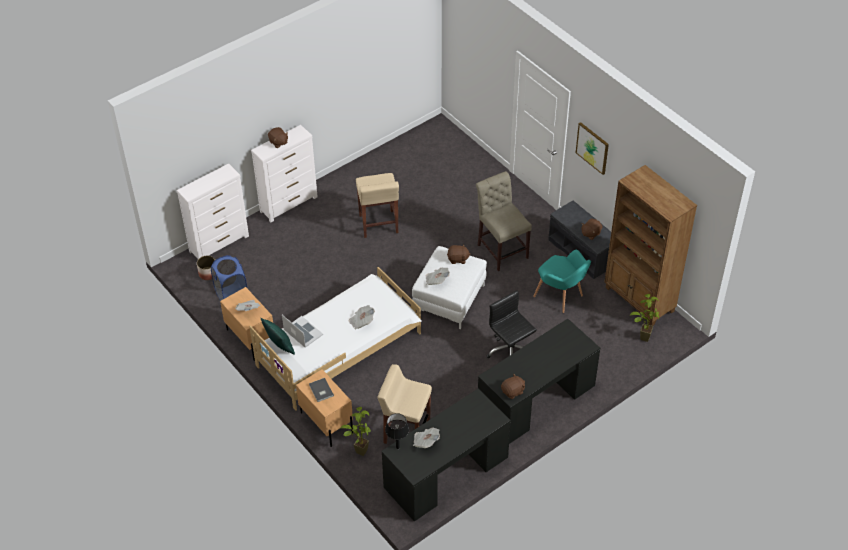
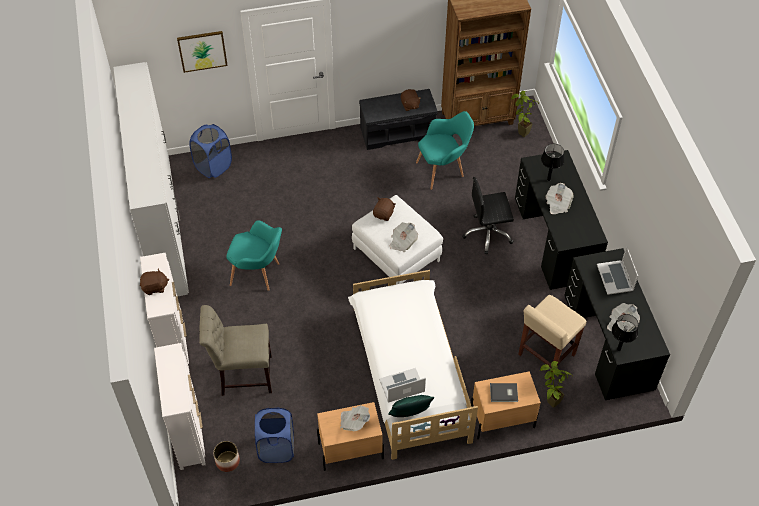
camera: 65 degrees left, 5 degrees up
newspaper [349,305,375,330] -> newspaper moved to [546,183,574,214]
beige stool [356,173,399,238] -> turquoise armchair [226,220,282,291]
beige chair [476,171,532,271] -> beige chair moved to [199,305,272,396]
brown plush toy [501,374,525,399] -> none
picture [576,122,609,175] -> picture moved to [177,31,228,73]
none -> white wardrobe [113,62,189,296]
none -> blue laundry basket [189,124,232,178]
none -> black table lamp [541,144,564,181]
none -> laptop [597,246,638,295]

